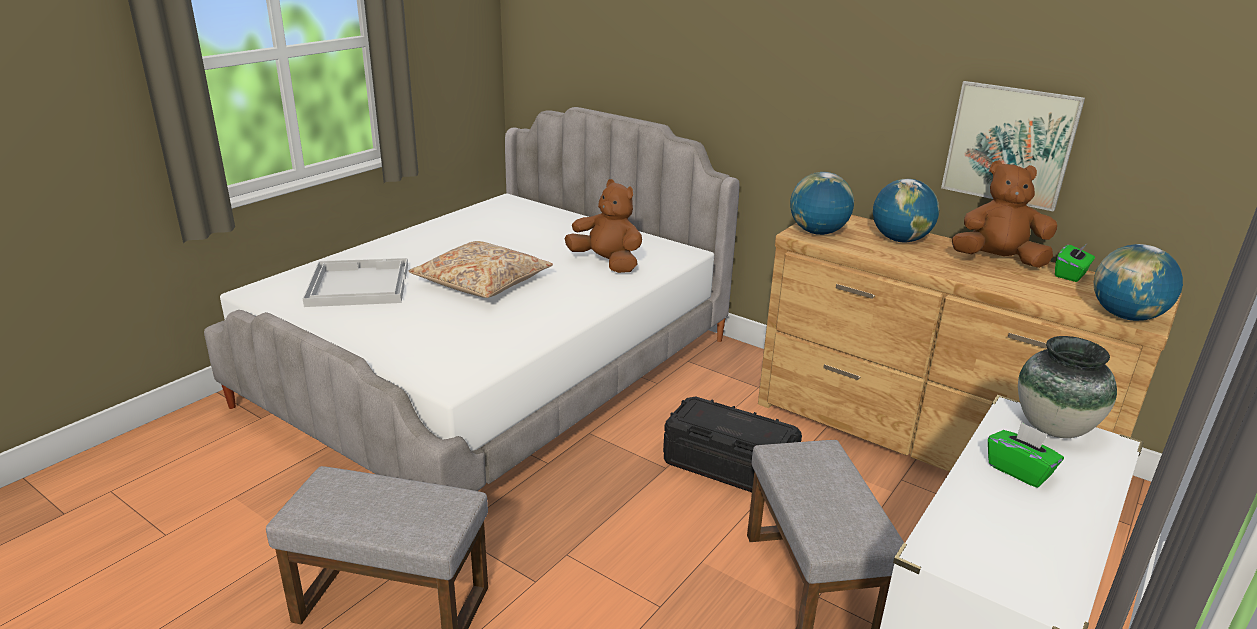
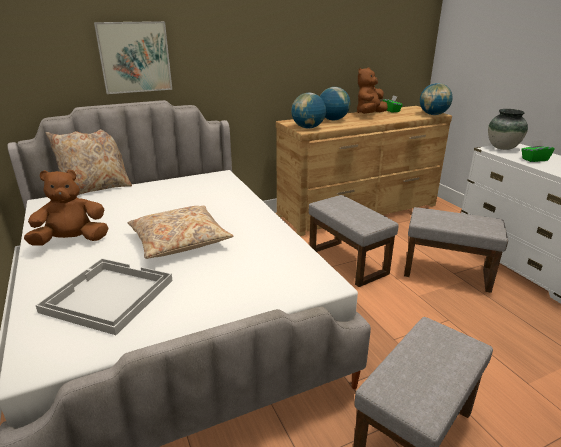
camera: 60 degrees left, 0 degrees up
brown plush toy [565,179,642,273] -> brown plush toy moved to [24,169,109,246]
black storage box [663,397,802,492] -> grey ottoman [309,195,399,287]
picture [941,81,1085,212] -> picture moved to [94,21,172,94]
none -> beige pillow [46,129,132,195]

